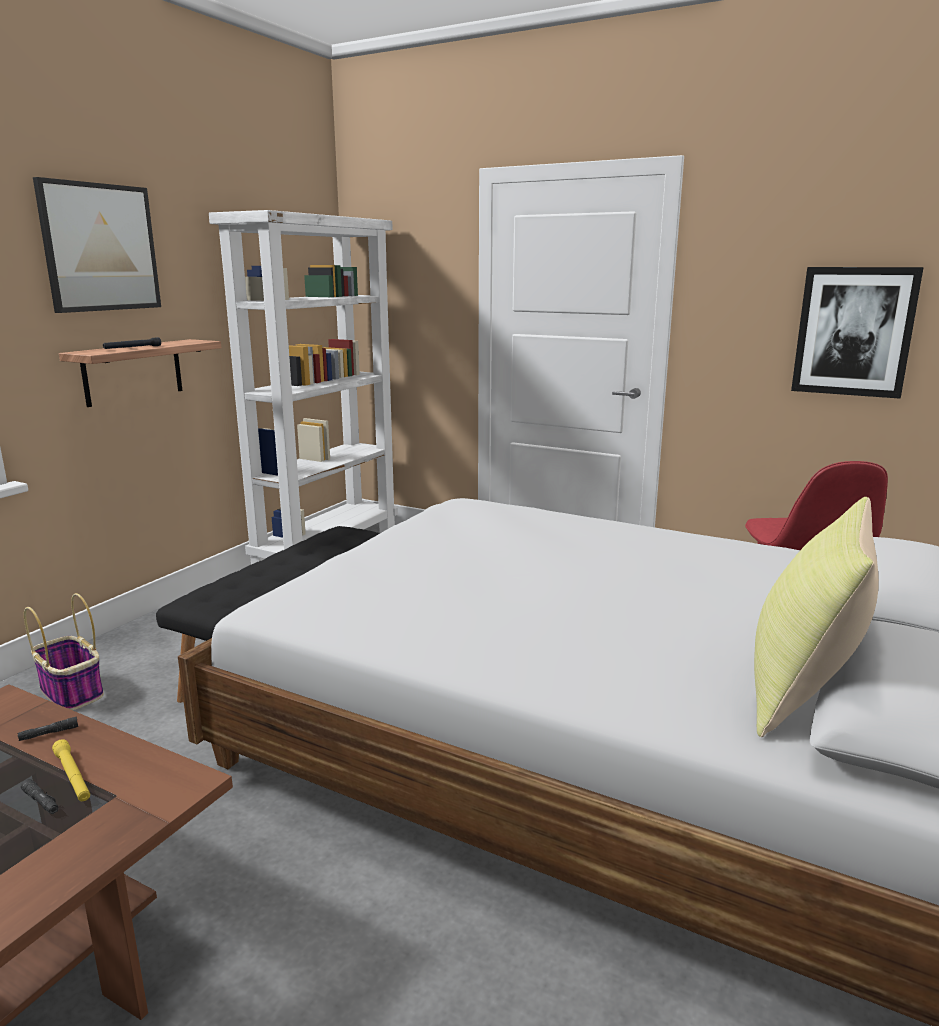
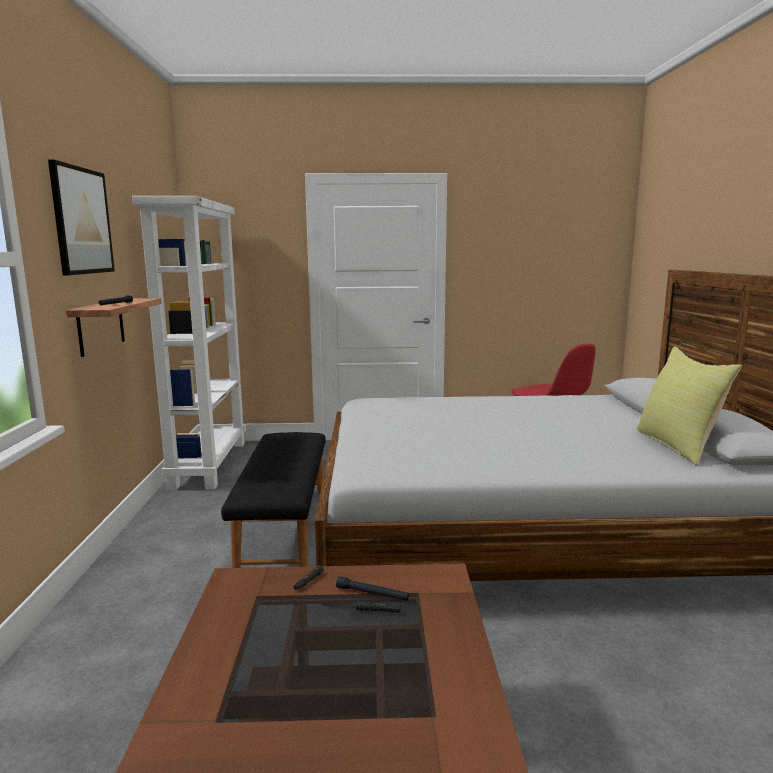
camera: 30 degrees left, 5 degrees down
basket [24,593,104,710] -> none
yellow flashlight [52,739,90,801] -> black flashlight [336,576,409,601]
picture [791,267,924,399] -> none

